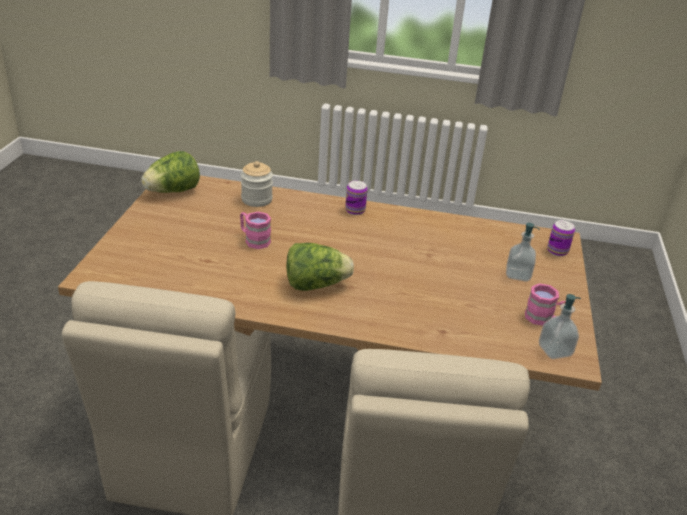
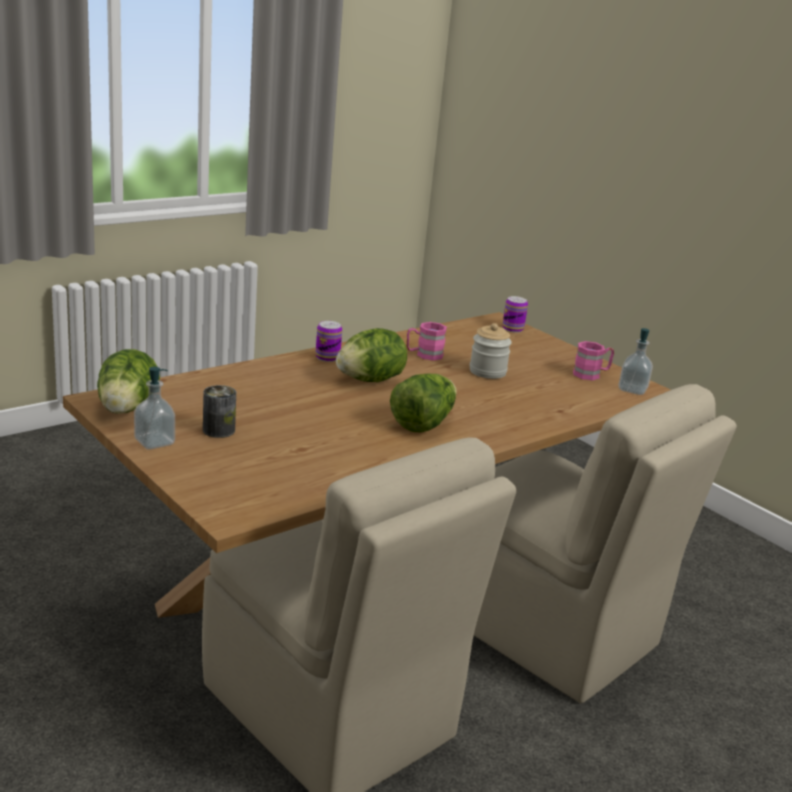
camera: 50 degrees left, 10 degrees down
pink mug [240,212,271,249] -> pink mug moved to [407,322,447,361]
jar [241,161,273,207] -> jar moved to [470,323,512,379]
soap dispenser [506,223,540,282] -> soap dispenser moved to [134,367,175,449]
none -> can [203,385,236,438]
none -> lettuce [336,328,407,382]

